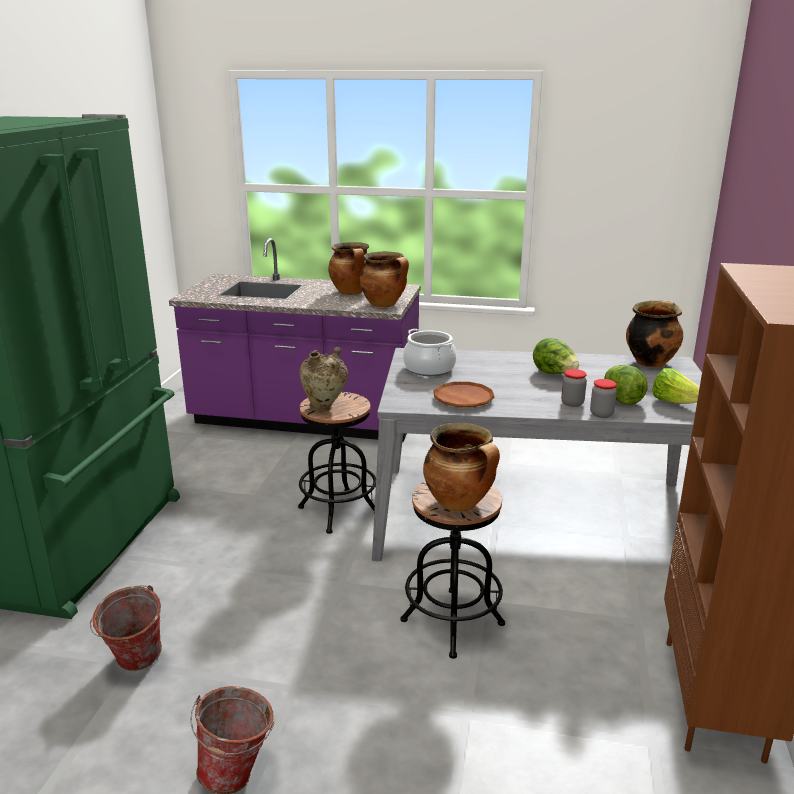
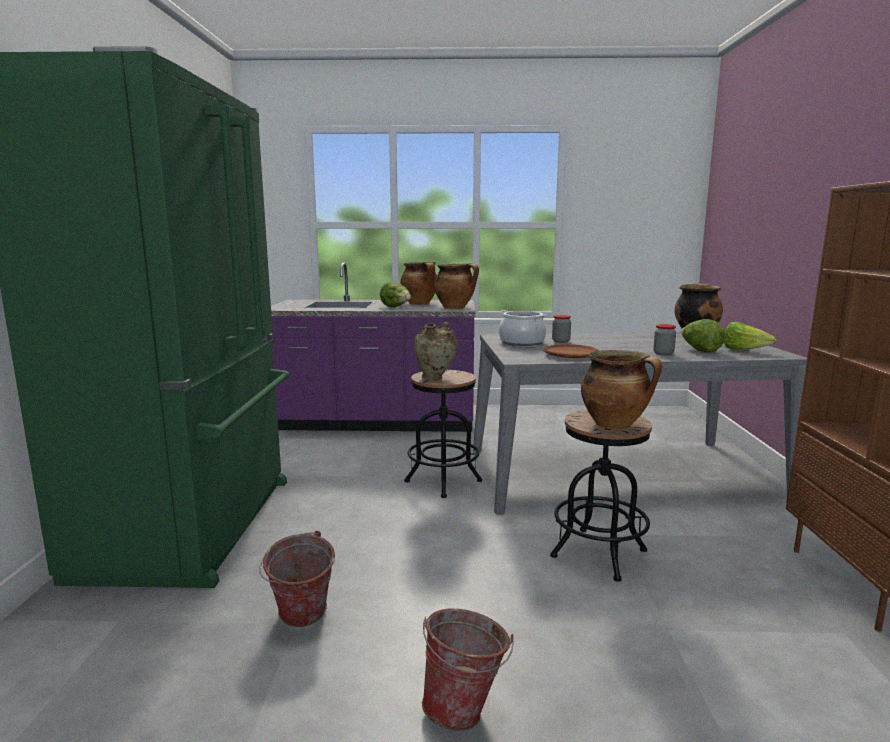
camera: 10 degrees left, 10 degrees down
lettuce [533,338,579,374] -> lettuce moved to [380,282,411,307]
jar [590,379,617,418] -> jar moved to [552,315,571,343]

